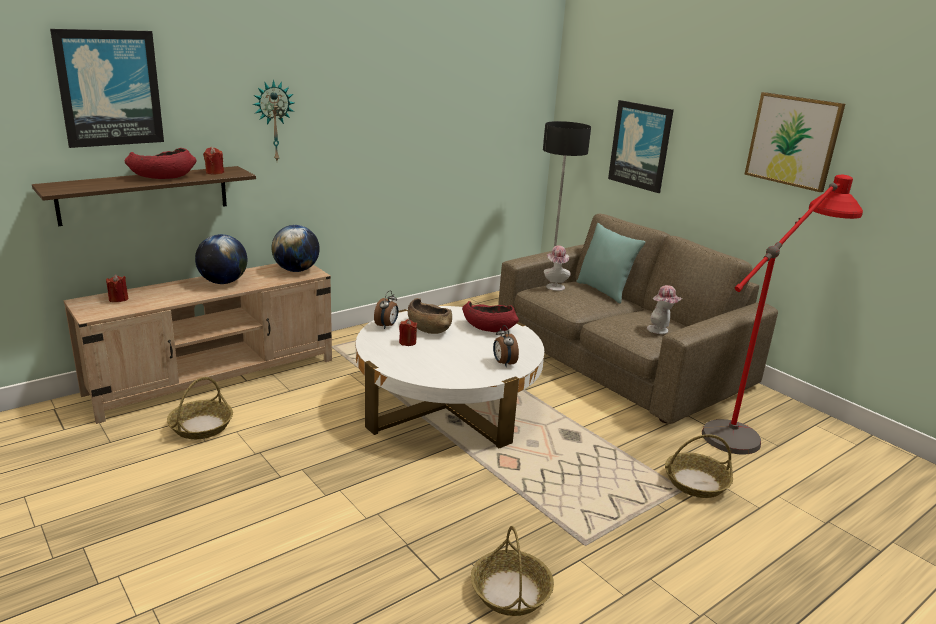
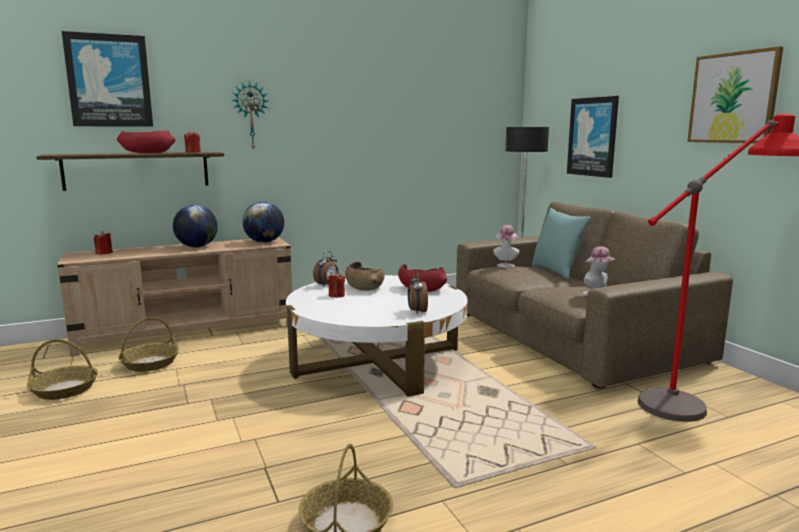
camera: 15 degrees right, 10 degrees down
basket [665,434,733,498] -> basket moved to [27,339,98,400]

